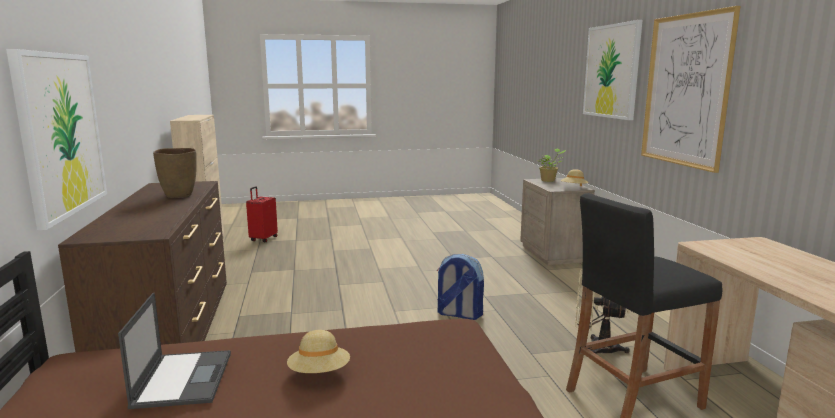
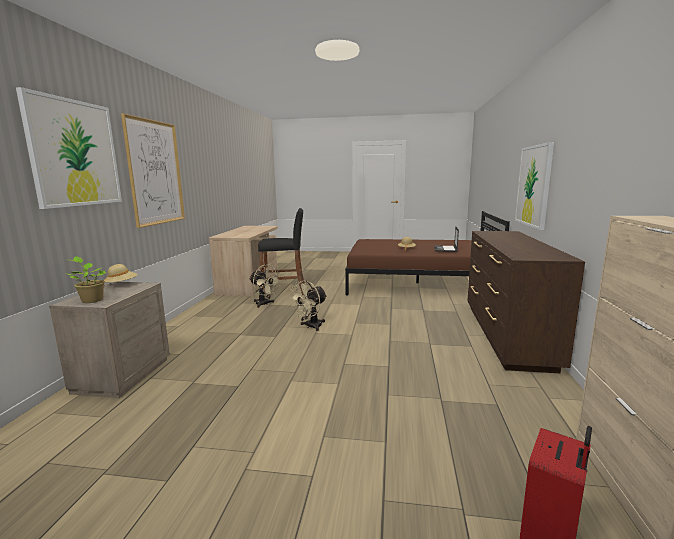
camera: 160 degrees left, 0 degrees up
brown vase [153,148,197,198] -> none
backpack [437,254,484,320] -> beige fan [289,280,327,331]

